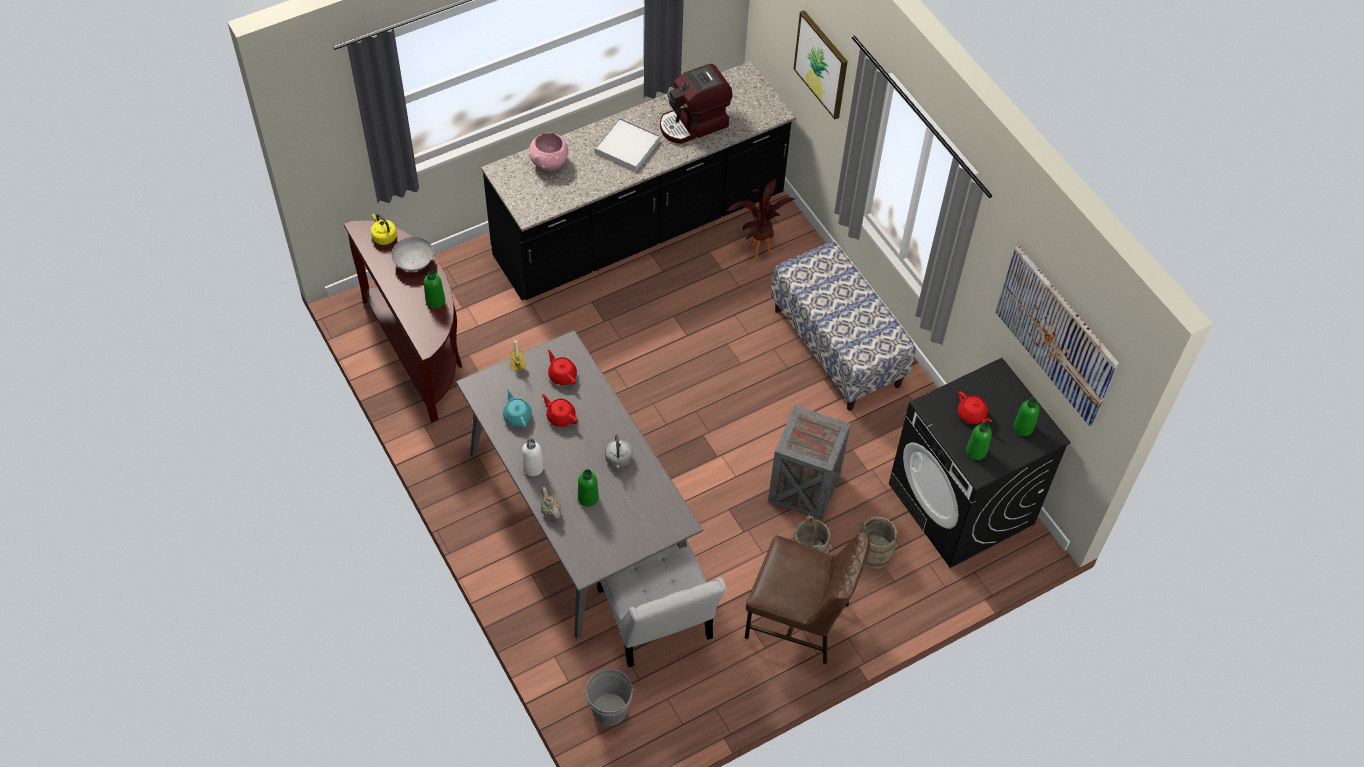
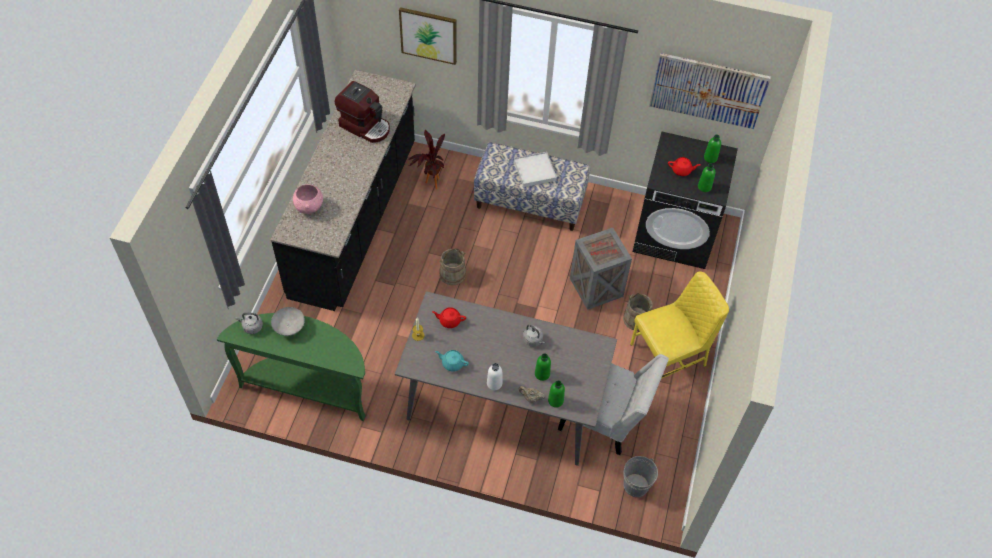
camera: 45 degrees left, 0 degrees up
brown console table [344,220,462,423] -> green console table [217,313,365,421]
yellow kettle [371,214,397,245] -> grey kettle [235,313,263,334]
green bottle [424,270,445,308] -> green bottle moved to [548,380,565,408]
red teapot [542,394,578,427] -> none
white tray [594,117,661,171] -> white tray moved to [514,152,557,187]
coffee machine [660,64,733,144] -> coffee machine turned 75 degrees counterclockwise [335,81,390,143]
brown chair [745,532,870,664] -> yellow chair [630,272,729,379]
beige bucket [860,517,900,569] -> beige bucket moved to [439,248,466,285]

